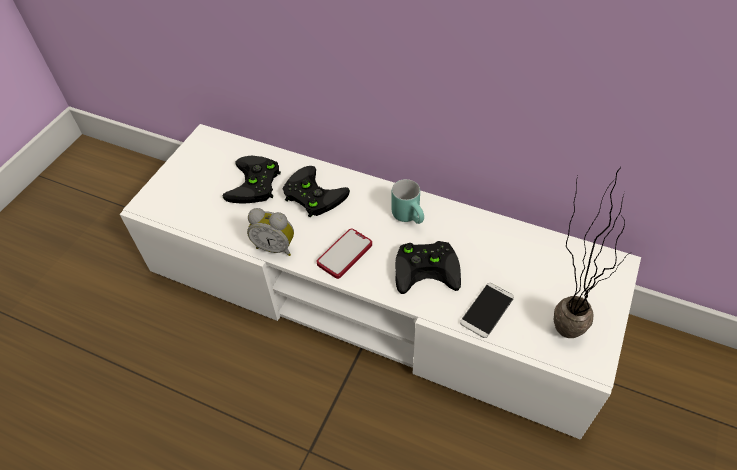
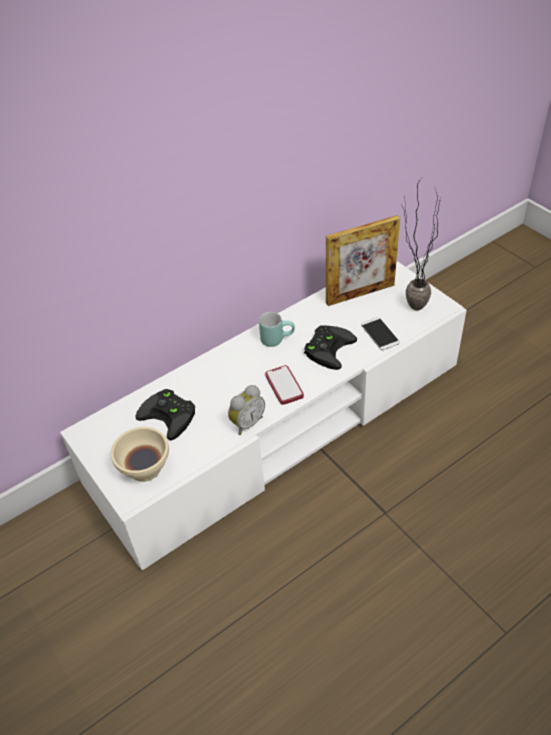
camera: 60 degrees left, 5 degrees down
black game controller [283,166,350,218] -> none
none -> beige bowl [111,427,169,482]
none -> picture frame [326,215,400,306]

